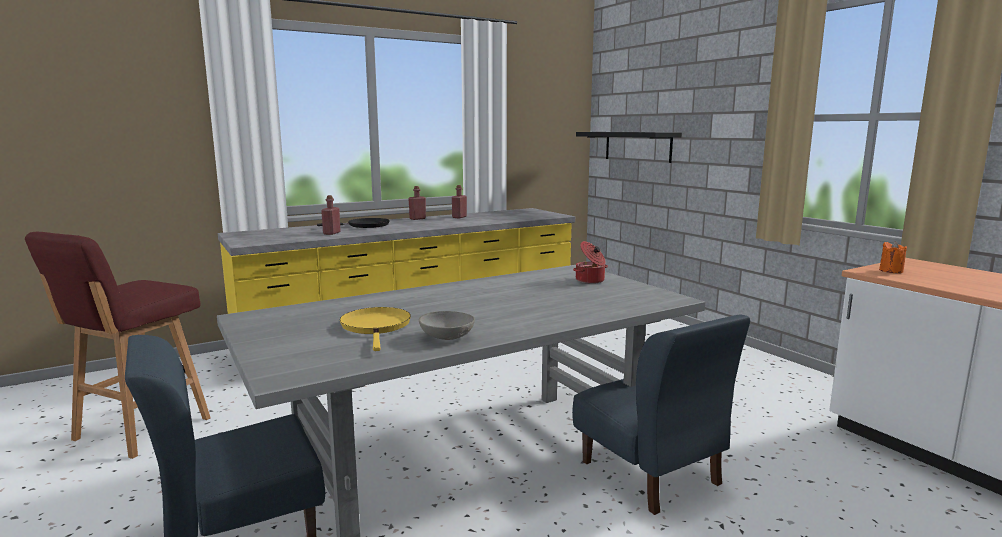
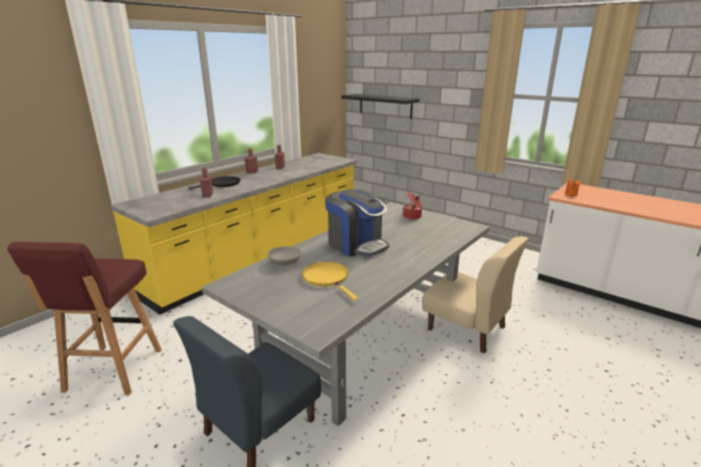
camera: 20 degrees left, 10 degrees up
grey bowl [419,311,475,340] -> grey bowl moved to [268,246,301,266]
blue chair [572,315,750,515] -> beige chair [422,236,529,354]
none -> coffee machine [325,189,389,257]

